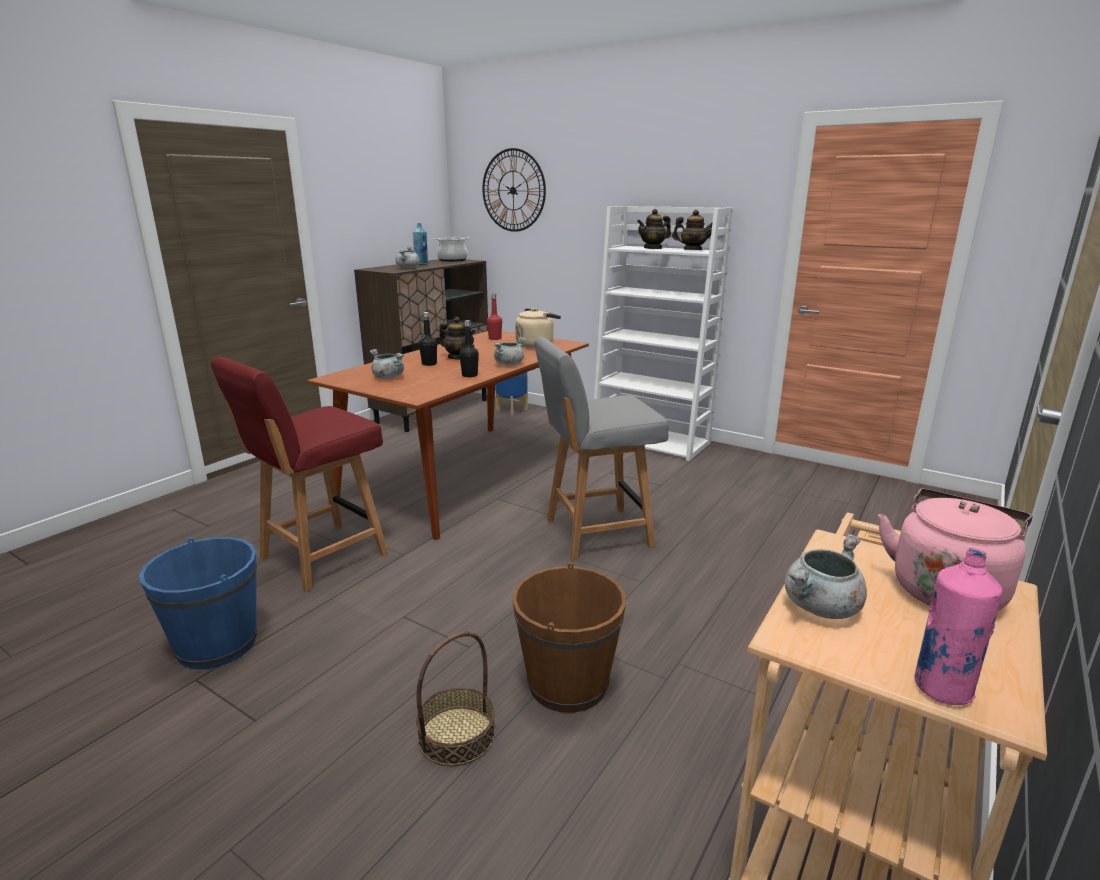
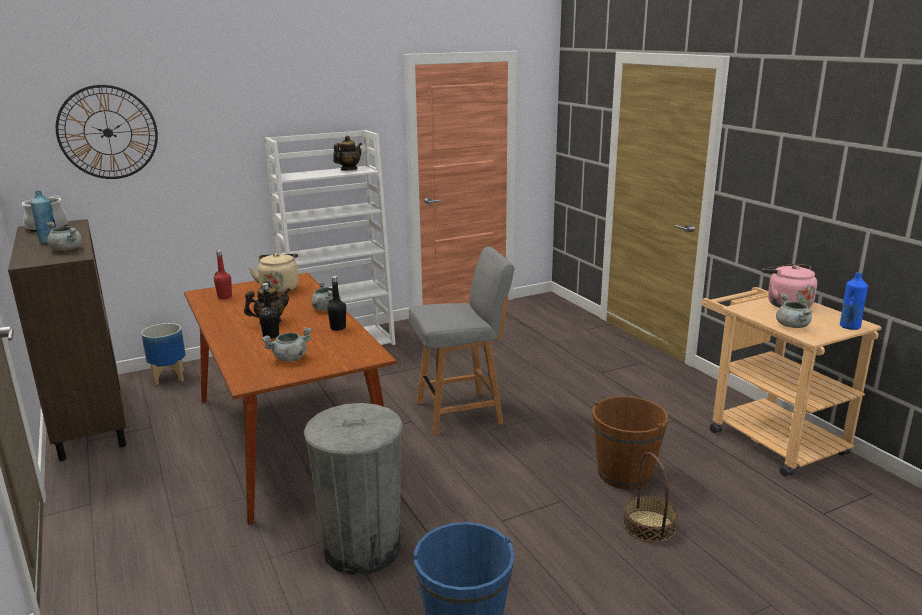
camera: 60 degrees left, 0 degrees up
red chair [210,357,388,592] -> grey trash can [304,403,403,575]
grey chair [535,337,669,560] -> grey chair turned 120 degrees counterclockwise [408,246,515,435]
teapot [637,209,671,249] -> none
pink bottle [914,548,1002,705] -> blue bottle [840,272,868,330]

